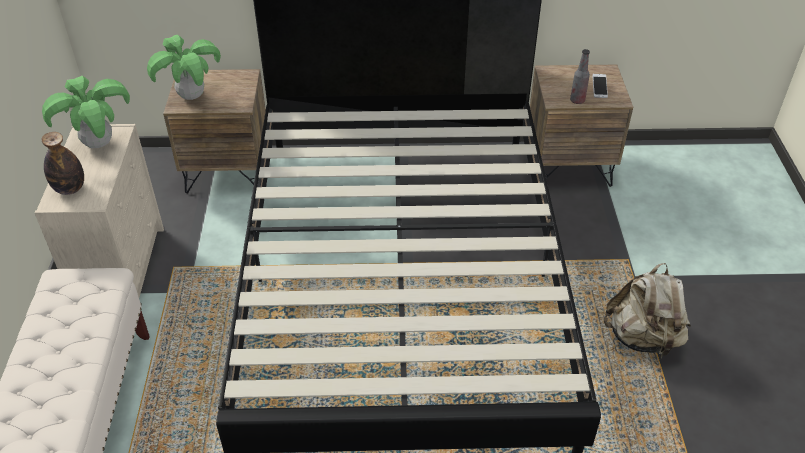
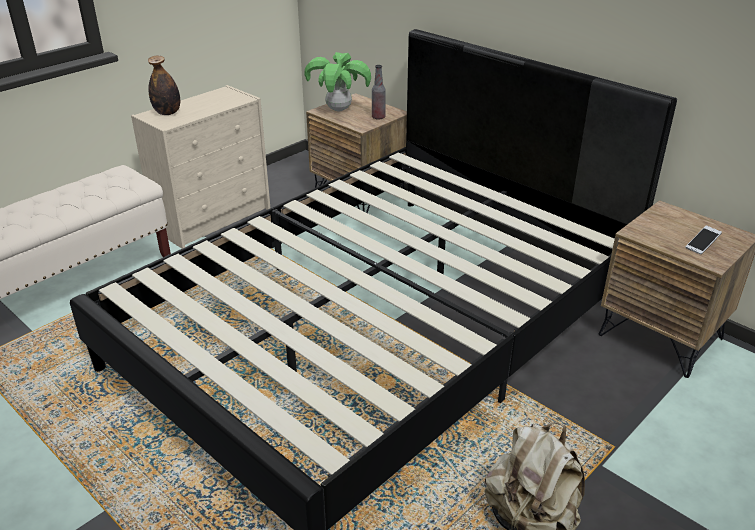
camera: 45 degrees right, 10 degrees down
potted plant [42,76,130,148] -> none
bottle [570,49,590,104] -> bottle moved to [372,65,386,120]

